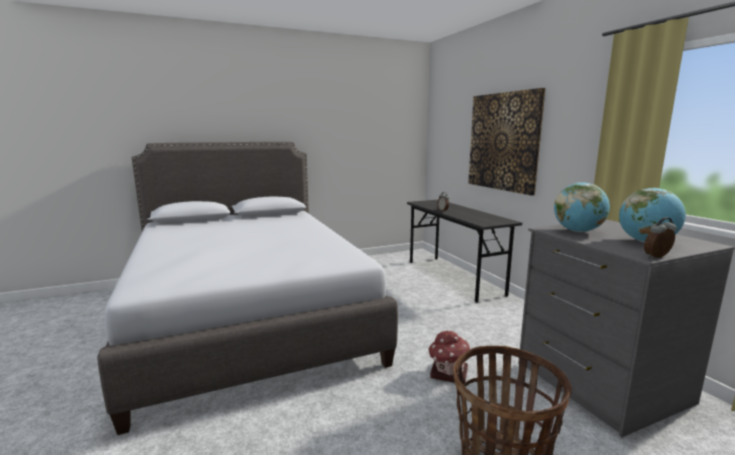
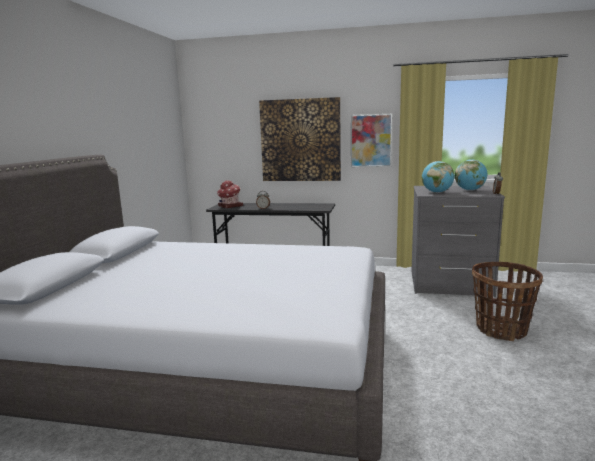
camera: 55 degrees left, 0 degrees up
toy house [428,330,470,384] -> toy house moved to [217,181,243,208]
none -> picture [351,114,392,167]

